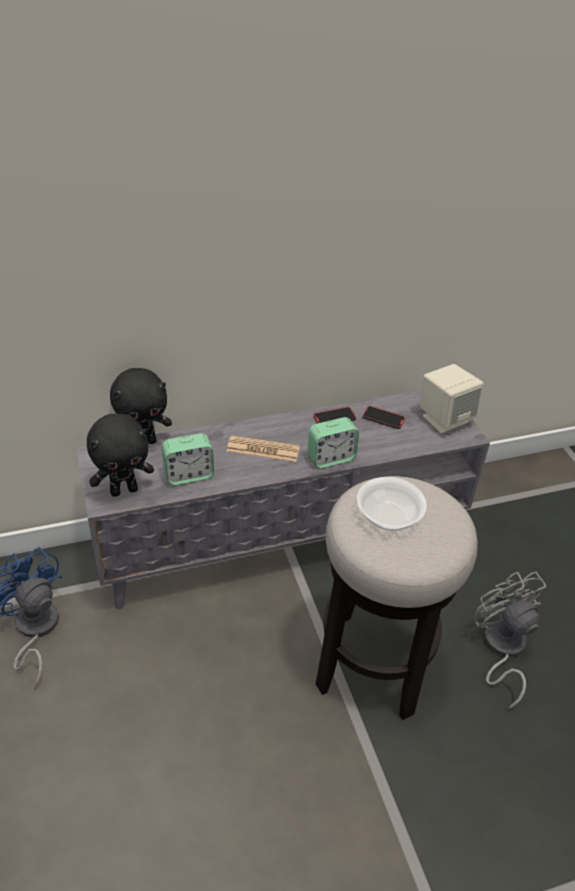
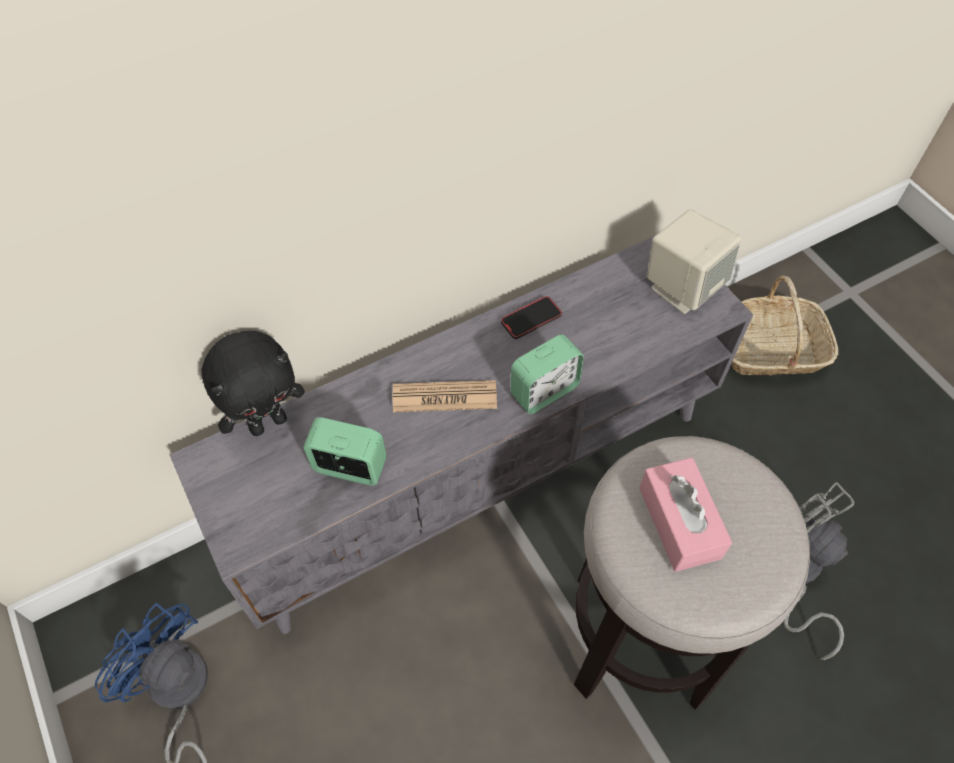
camera: 10 degrees left, 15 degrees up
black plush toy [87,414,154,497] -> none
alarm clock [162,433,214,485] -> alarm clock turned 135 degrees counterclockwise [303,417,387,485]
bowl [357,477,427,531] -> pink tissue box [639,457,732,572]
phone [363,406,405,429] -> none
none -> basket [731,276,838,375]

